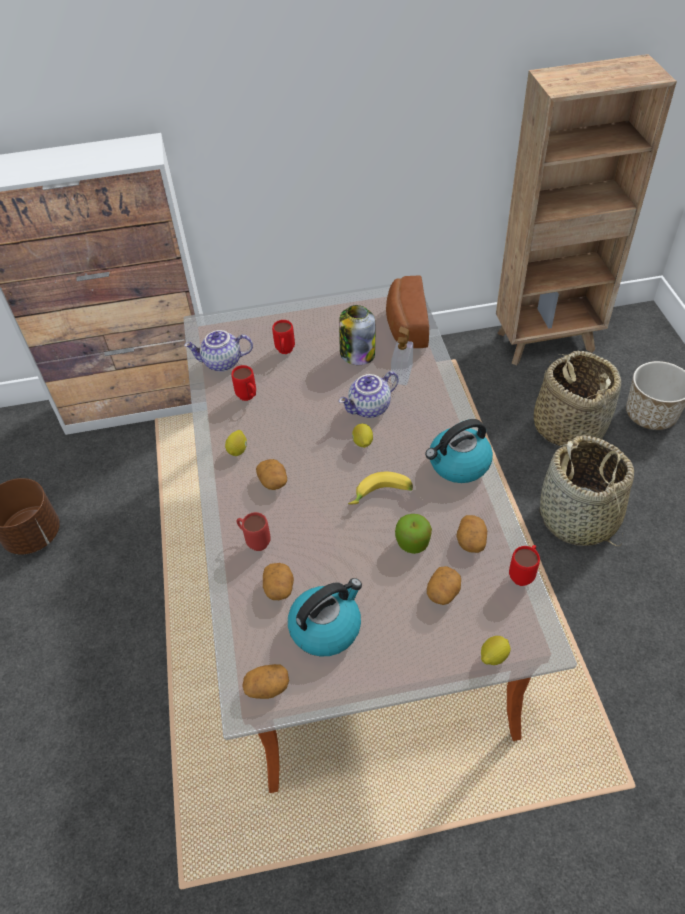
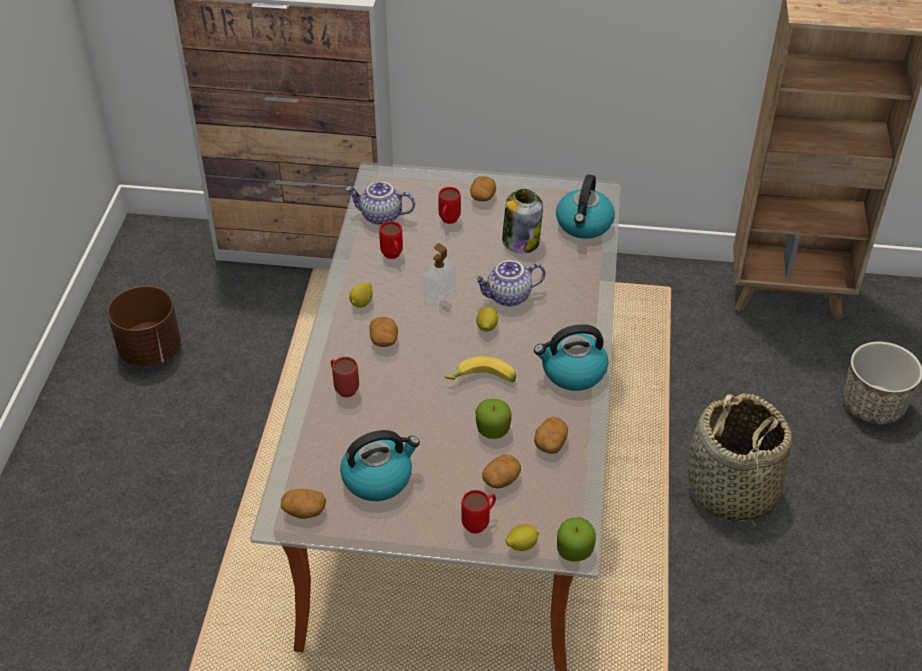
camera: 15 degrees right, 5 degrees down
potato [263,563,294,600] -> potato moved to [470,176,496,201]
bread [386,275,429,348] -> kettle [556,174,615,239]
soap dispenser [391,327,413,385] -> soap dispenser moved to [423,243,456,307]
red mug [509,545,540,586] -> red mug moved to [462,490,496,534]
basket [534,350,621,447] -> none
none -> apple [557,518,596,562]

